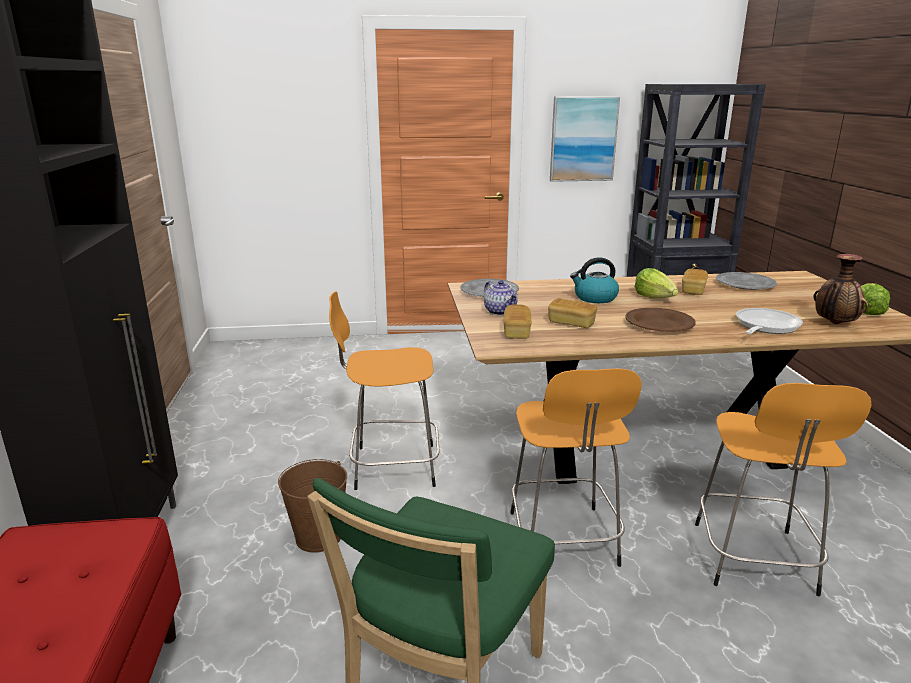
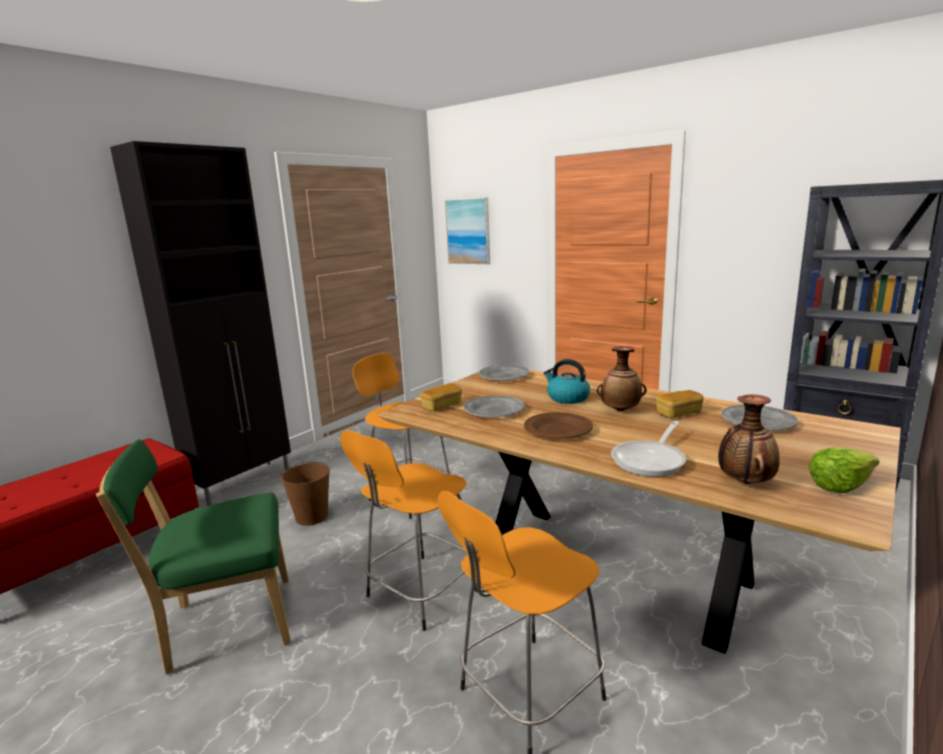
camera: 45 degrees right, 5 degrees down
teapot [484,280,518,316] -> none
bread [548,298,597,328] -> grey plate [464,395,525,417]
picture [550,96,620,182] -> picture moved to [445,197,490,264]
lettuce [634,268,678,298] -> vase [597,346,647,412]
frying pan [736,308,803,334] -> frying pan turned 135 degrees clockwise [611,421,686,477]

